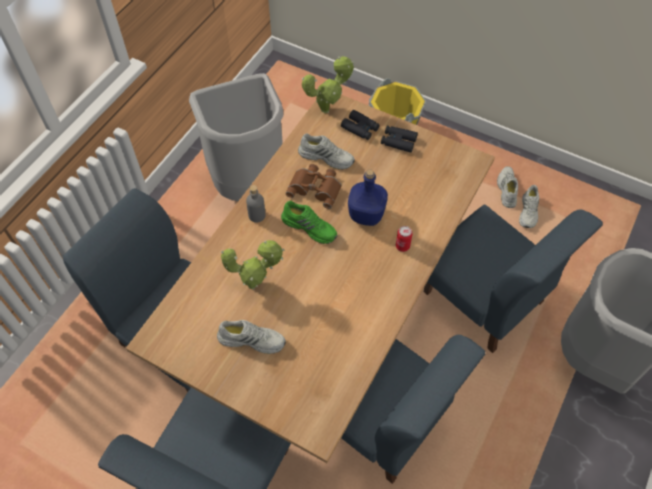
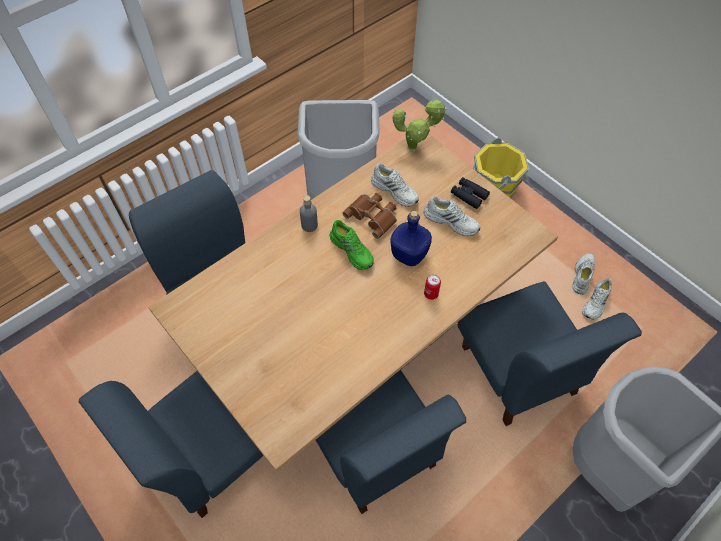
camera: 20 degrees right, 0 degrees up
white shoe [217,320,286,354] -> white shoe moved to [424,196,480,236]
potted plant [221,240,285,290] -> none
black binoculars [341,110,380,140] -> none

